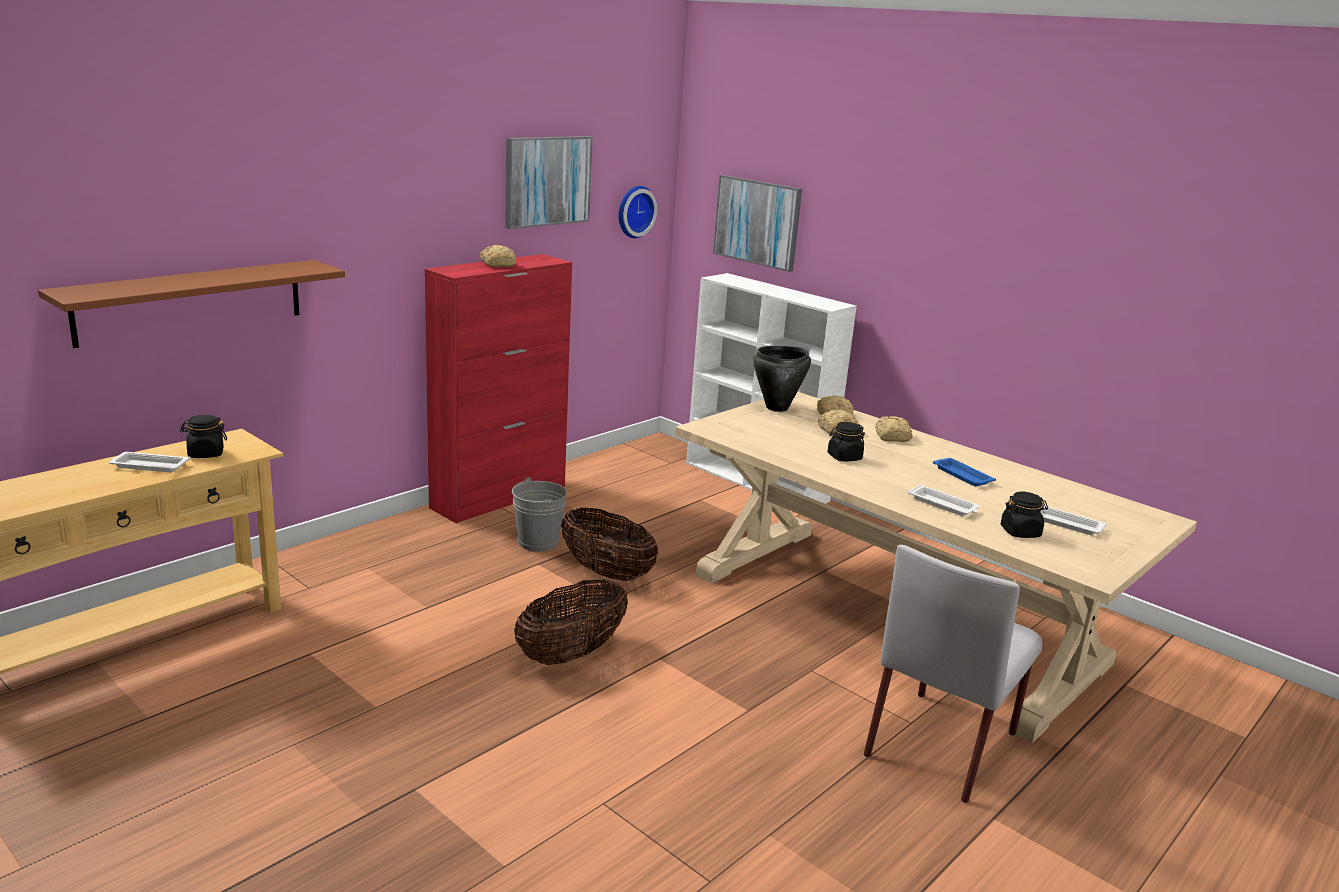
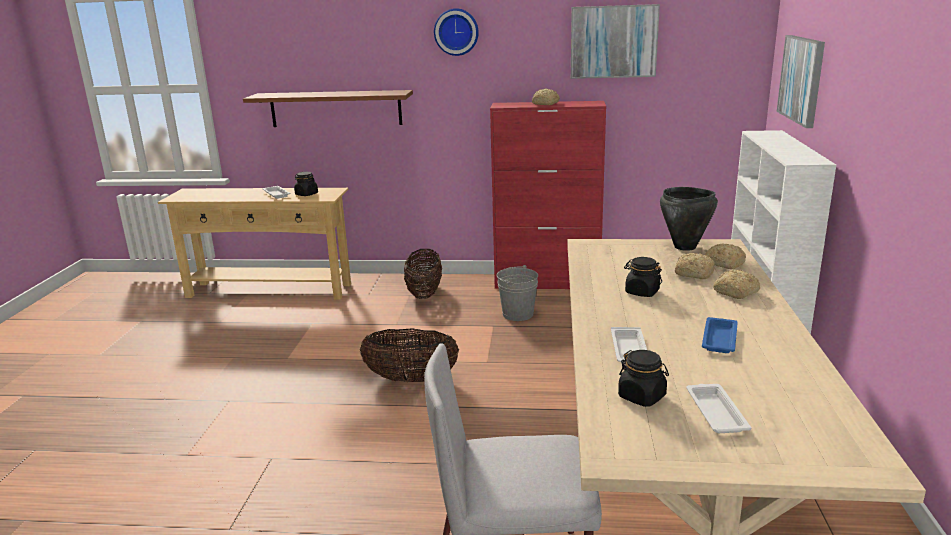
camera: 55 degrees right, 0 degrees up
basket [561,508,658,581] -> basket moved to [404,249,442,299]
wall clock [619,186,657,238] -> wall clock moved to [434,8,479,56]

